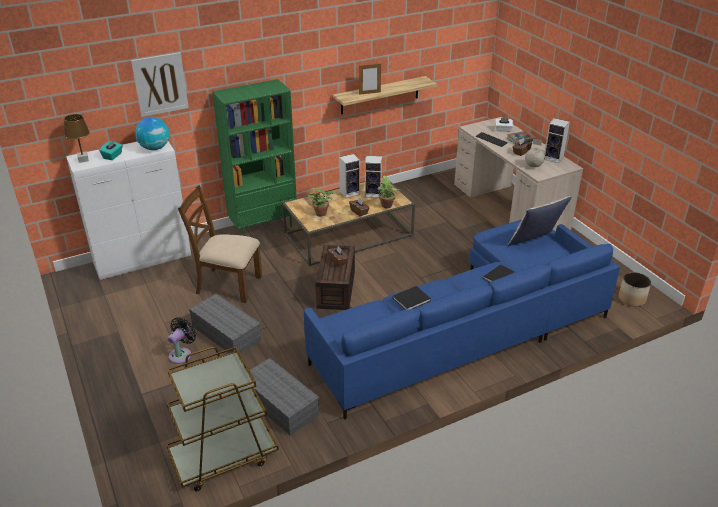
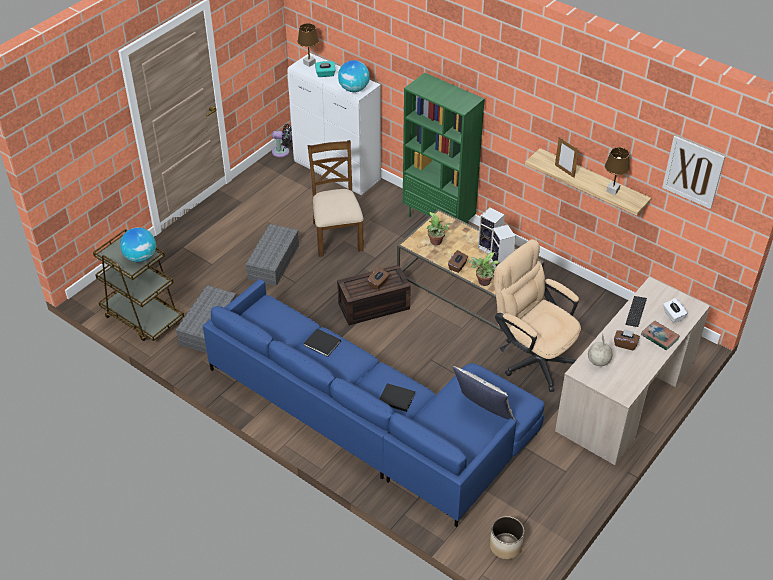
camera: 65 degrees right, 10 degrees up
picture [131,52,189,117] -> picture moved to [662,136,725,209]
black fan [168,317,196,364] -> black fan moved to [272,124,292,157]
speaker [544,118,570,163] -> none
none -> globe [120,227,156,262]
none -> beige office chair [494,240,581,392]
none -> brown table lamp [605,147,630,195]

